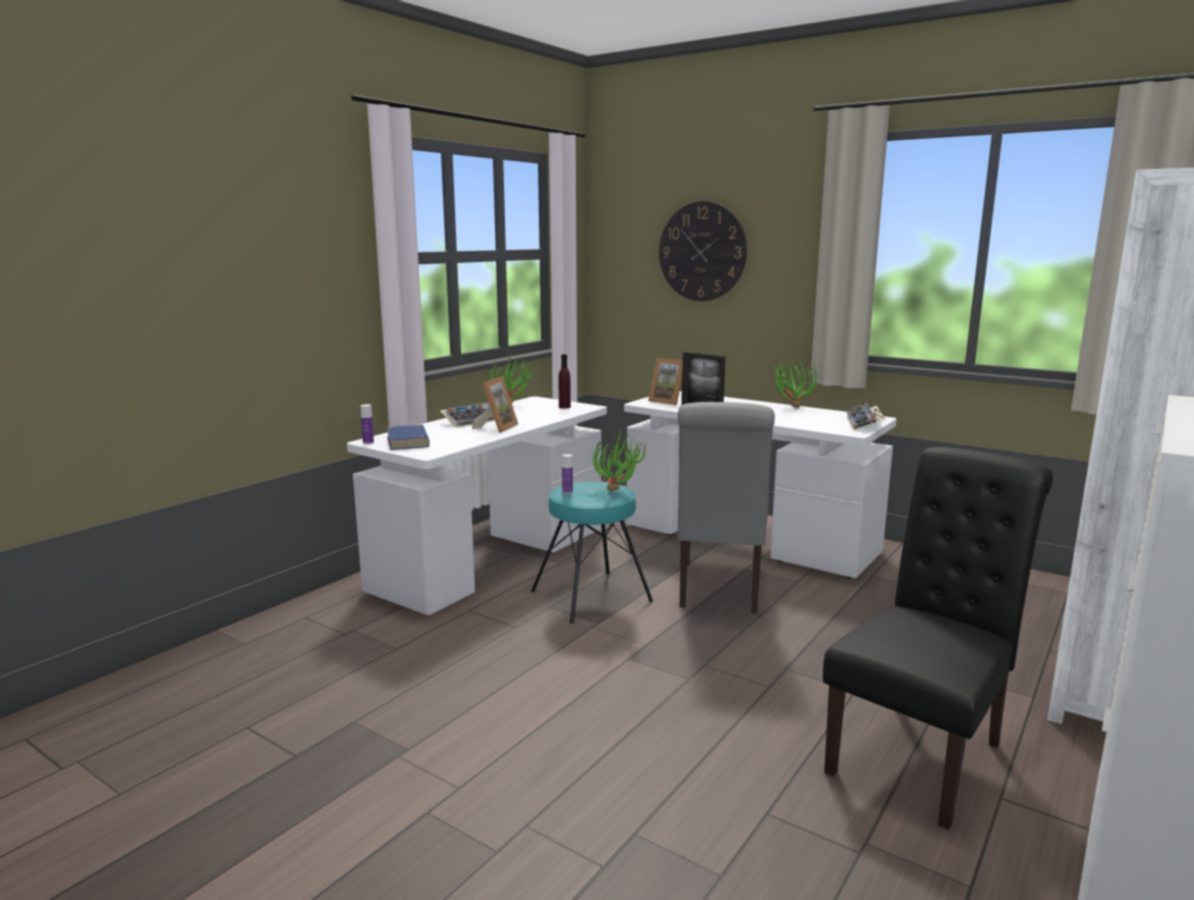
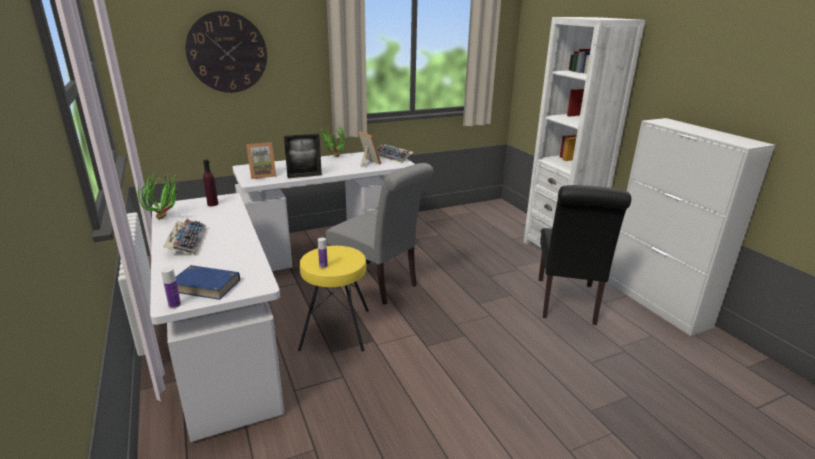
camera: 60 degrees left, 10 degrees up
picture frame [472,376,518,433] -> picture frame moved to [358,131,381,168]
turquoise stool [531,482,653,624] -> yellow stool [298,246,369,352]
potted plant [592,429,647,491] -> none
black chair [823,447,1053,830] -> black chair turned 150 degrees counterclockwise [539,185,631,325]

